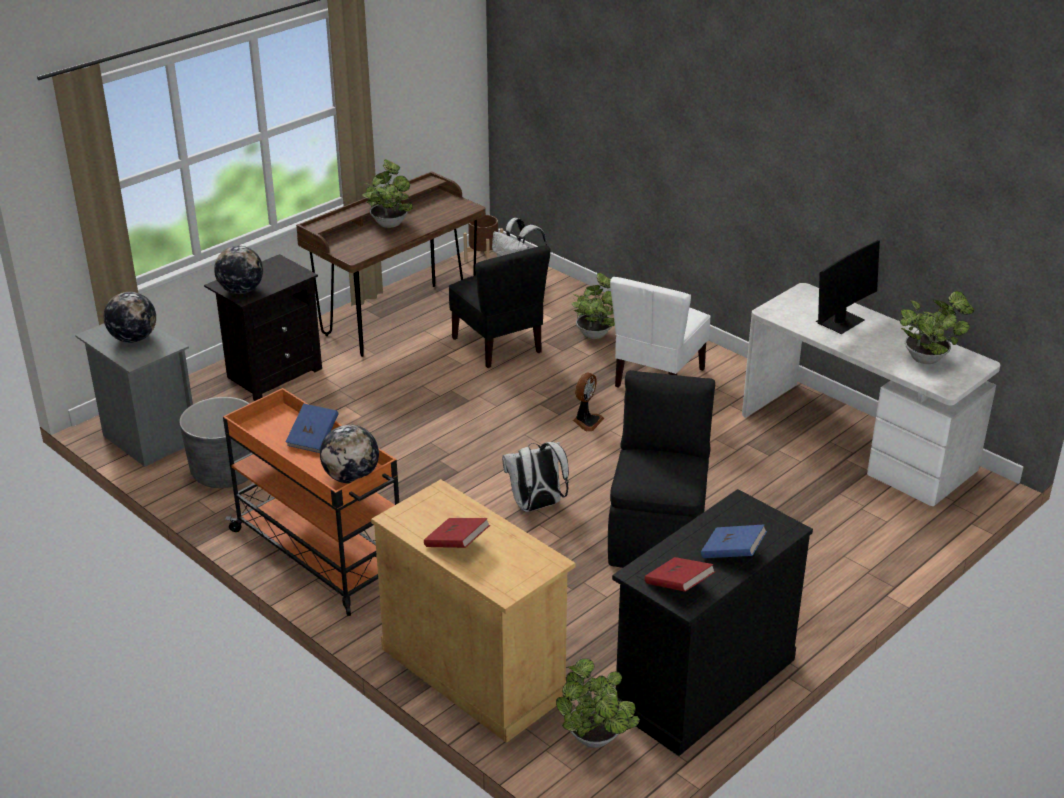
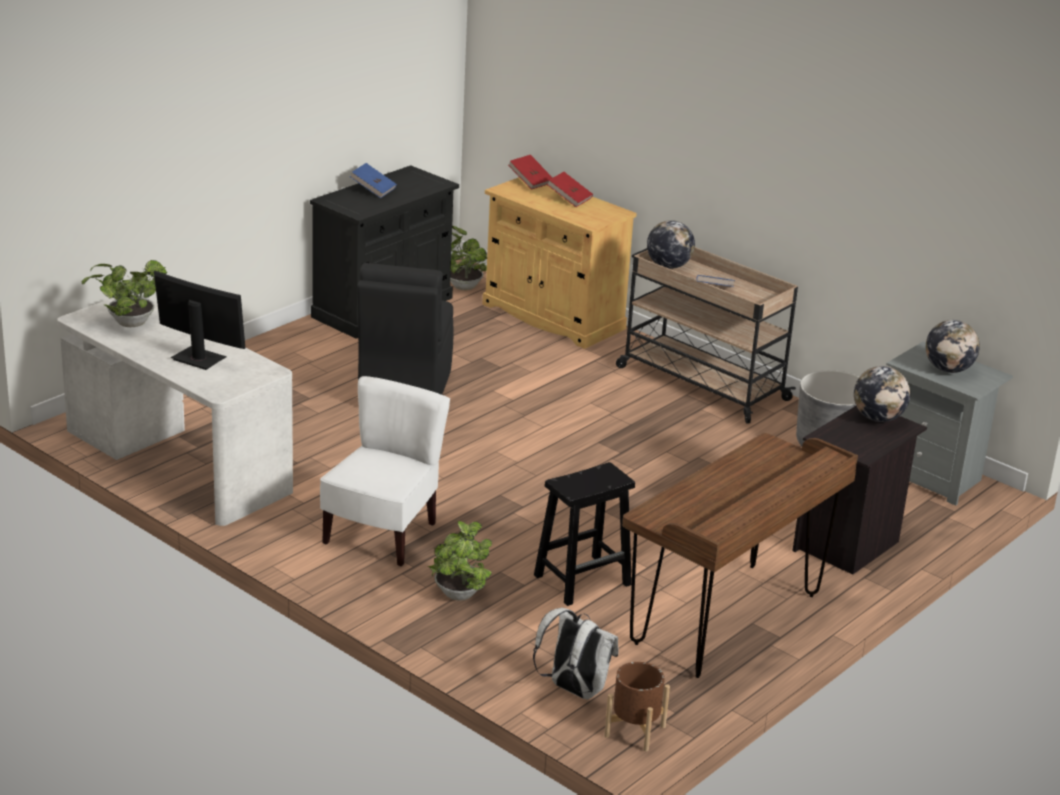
camera: 175 degrees right, 5 degrees down
orange cart [223,388,399,616] -> beige cart [616,247,798,424]
potted plant [362,159,413,228] -> none
black chair [449,245,551,368] -> black stool [534,462,635,606]
white backpack [502,442,569,512] -> none
fan [573,373,604,432] -> none
red book [645,557,715,592] -> red book moved to [508,155,553,190]
monitor [816,240,880,334] -> monitor turned 75 degrees clockwise [154,271,245,370]

